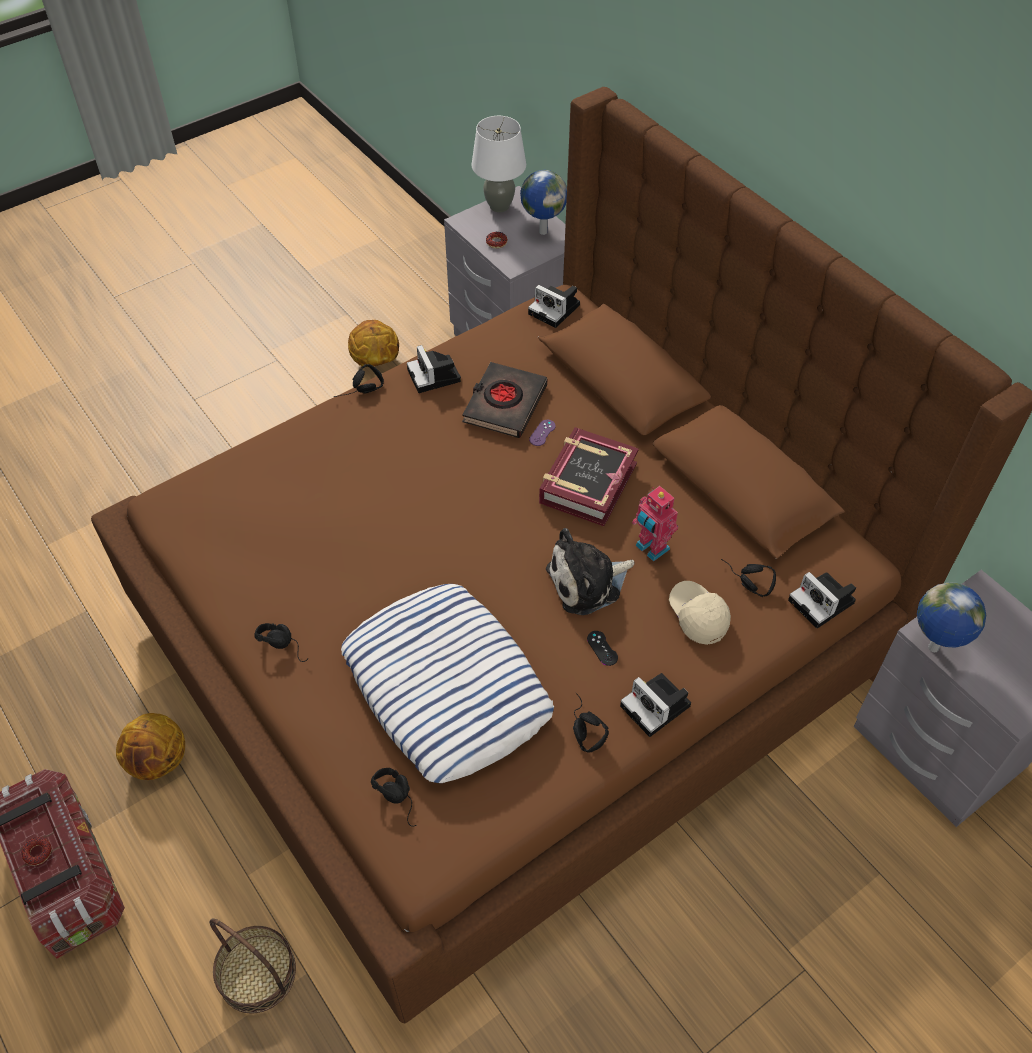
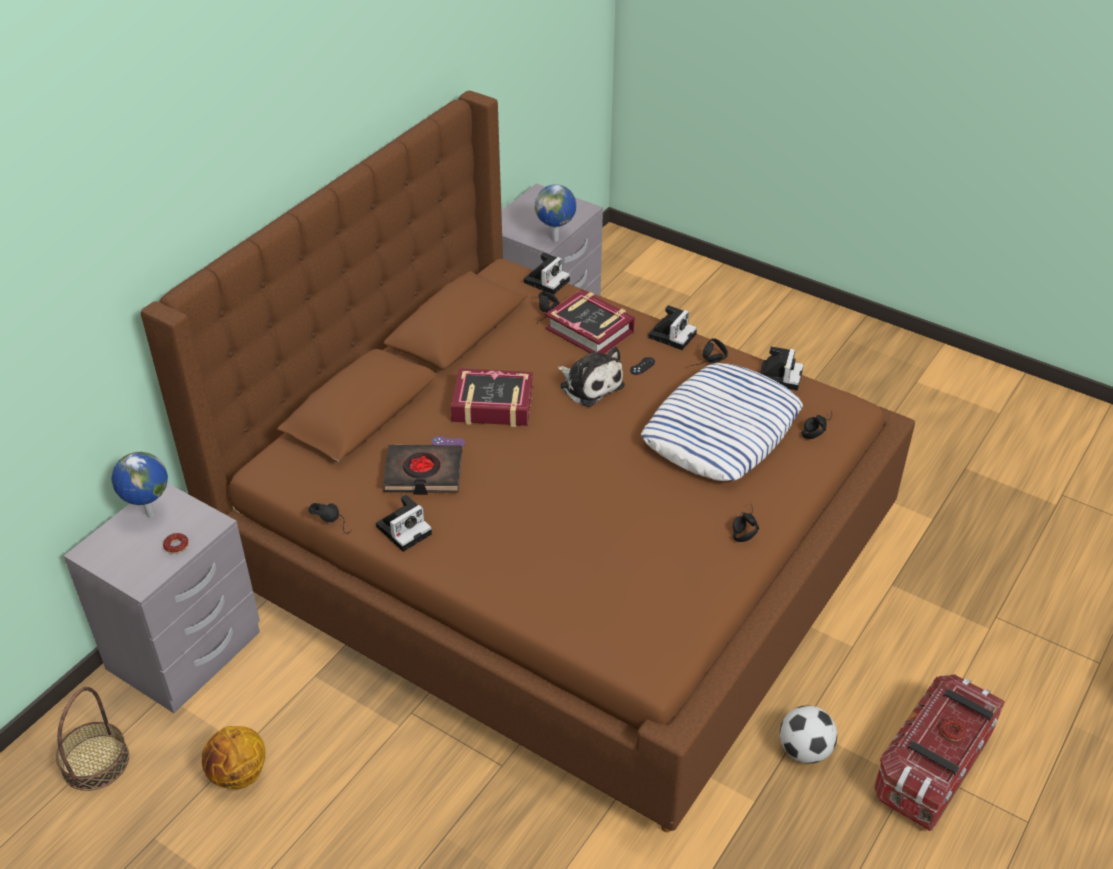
camera: 110 degrees left, 10 degrees down
basketball [116,713,185,780] -> football [780,705,837,764]
basket [209,918,296,1013] -> basket moved to [56,687,129,791]
black headphones [334,364,384,397] -> black headphones moved to [308,503,352,533]
white table lamp [471,116,526,212] -> none
camera [528,285,580,328] -> camera moved to [760,347,804,391]
toy robot [632,486,678,562] -> none
beige cap [669,581,731,645] -> book [545,289,635,354]

